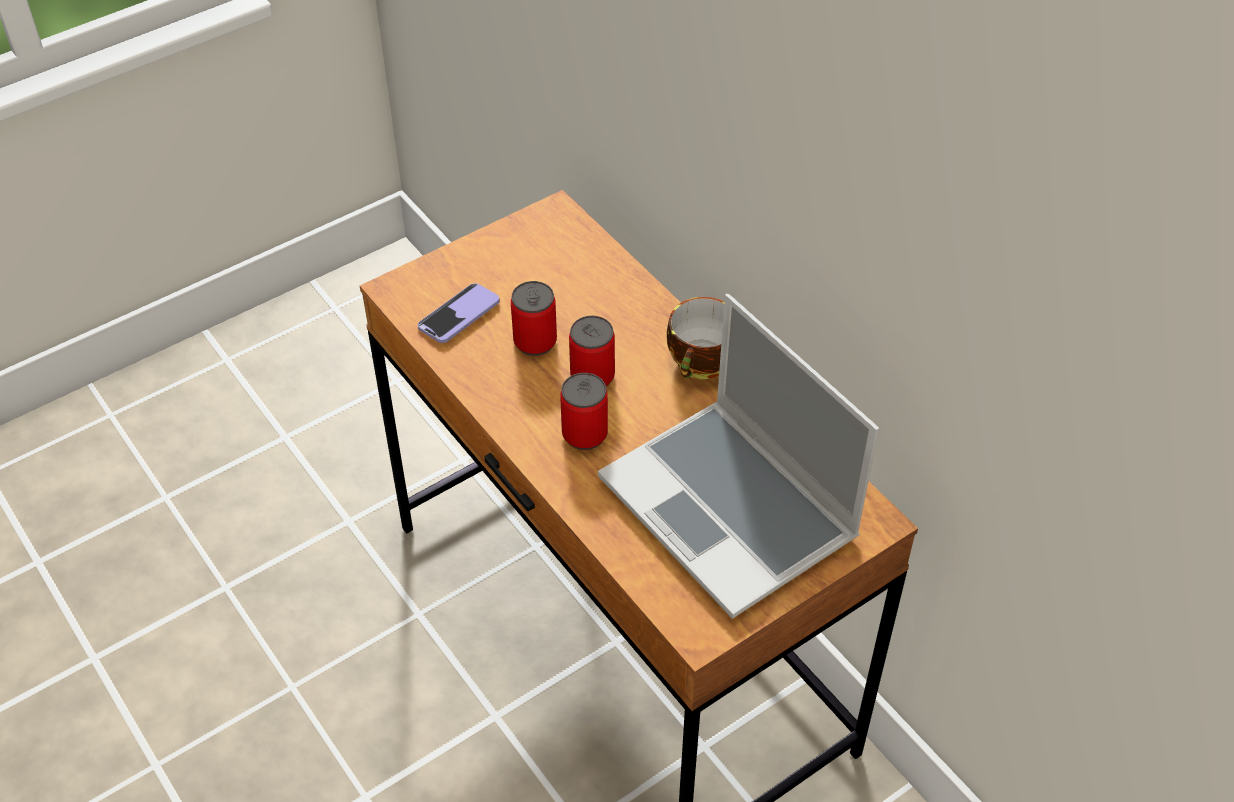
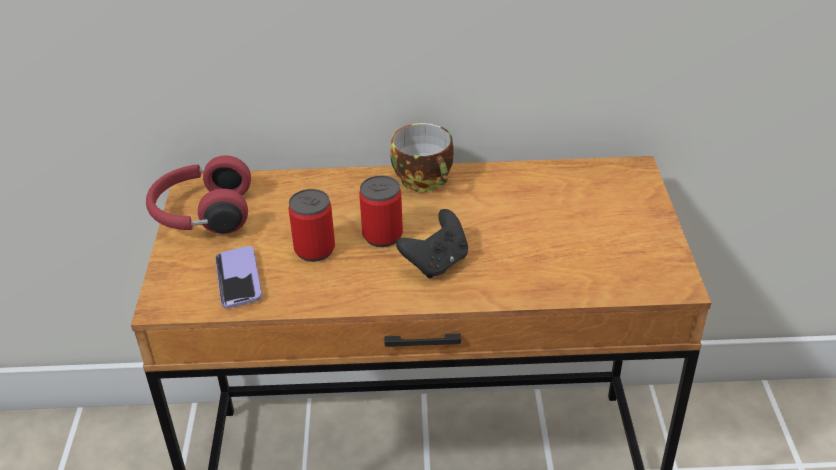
camera: 55 degrees left, 10 degrees down
can [560,373,608,450] -> black game controller [396,209,468,279]
laptop [598,294,879,619] -> none
none -> red headphones [146,155,251,234]

